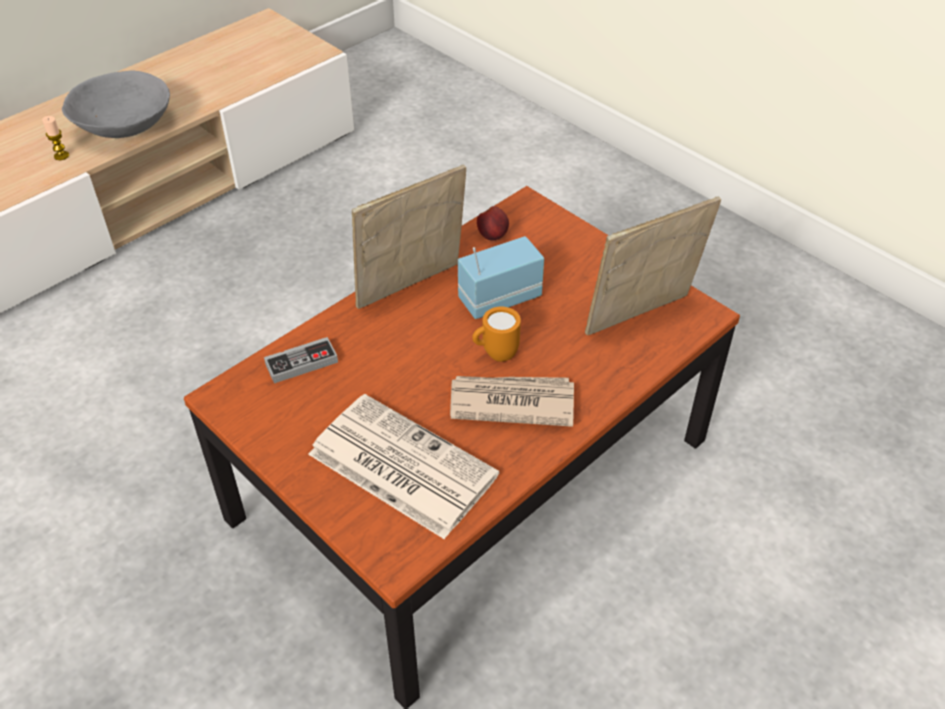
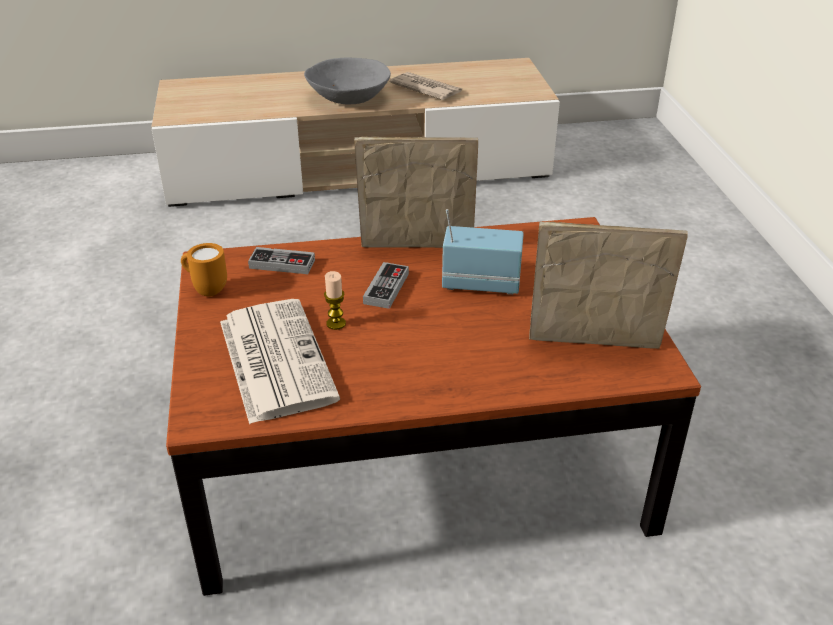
camera: 35 degrees right, 10 degrees down
candle [42,116,69,160] -> candle moved to [324,271,346,330]
newspaper [450,376,574,427] -> newspaper moved to [390,72,462,100]
orange mug [472,307,521,362] -> orange mug moved to [181,243,227,296]
apple [477,206,509,241] -> none
none -> game controller [363,262,409,309]

